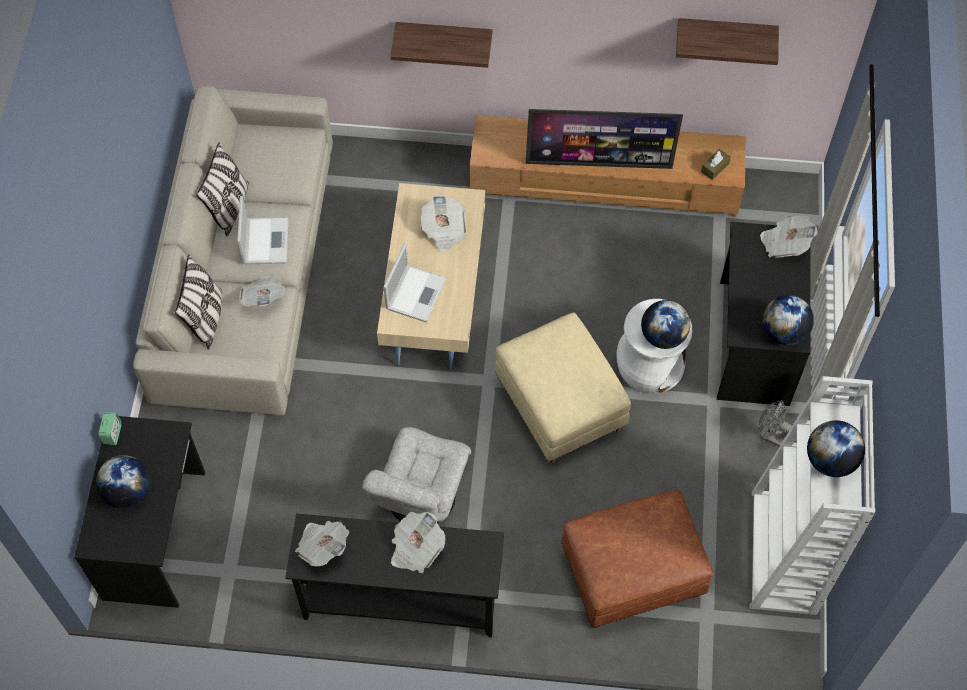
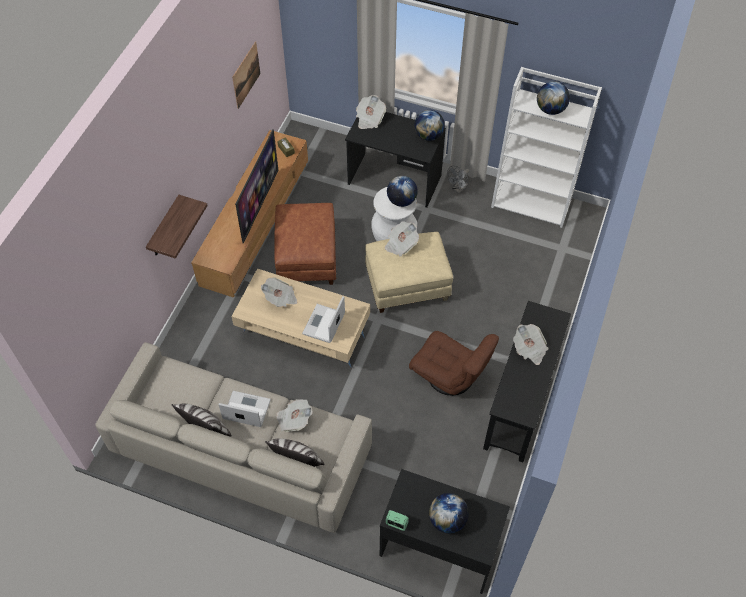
camera: 75 degrees left, 5 degrees down
newspaper [295,521,349,567] -> newspaper moved to [385,221,419,257]
grey armchair [362,427,471,523] -> brown armchair [409,331,499,396]
laptop [384,243,447,322] -> laptop turned 105 degrees counterclockwise [302,296,345,343]
brown ottoman [561,490,713,628] -> brown ottoman moved to [274,203,336,285]
shelf [676,18,779,65] -> picture [232,41,260,109]

